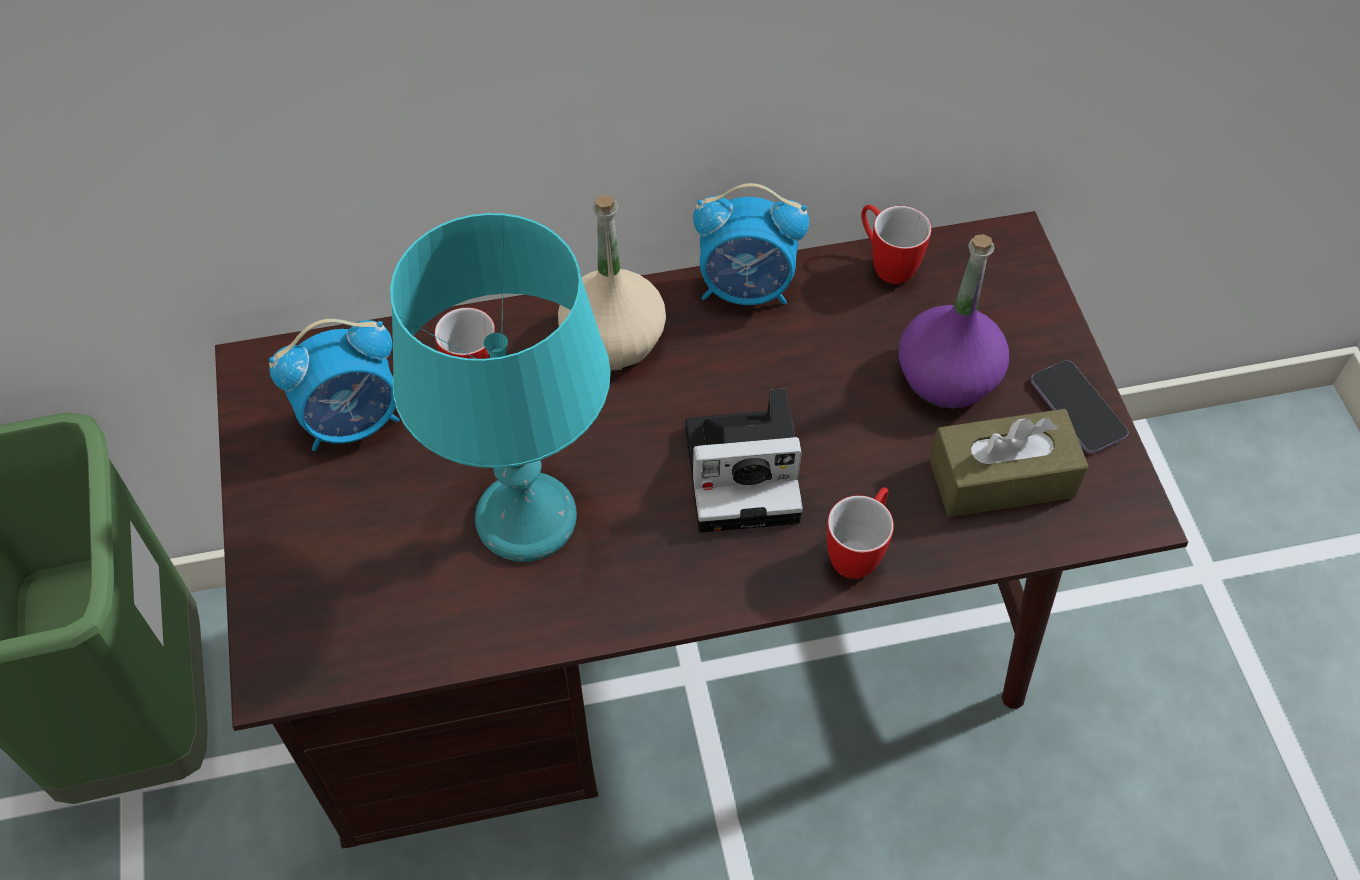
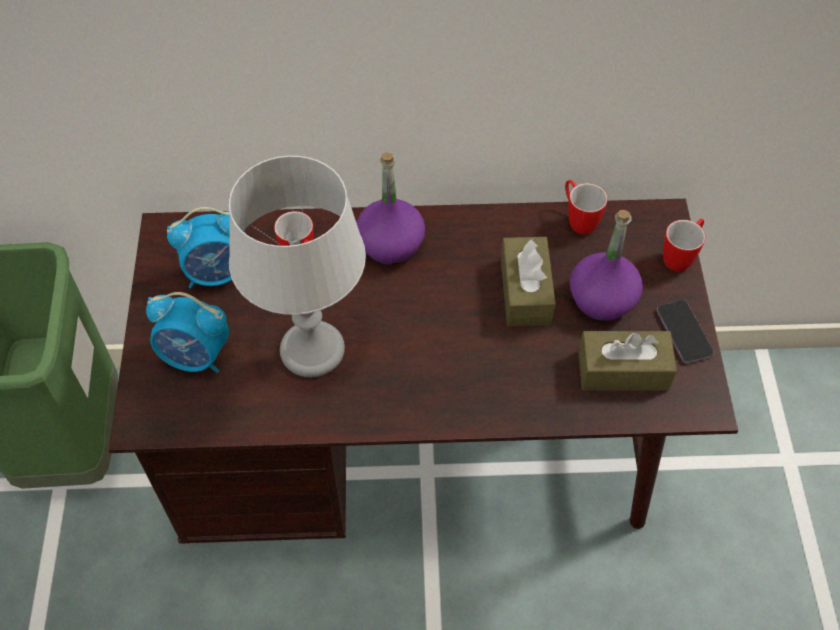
camera: 10 degrees right, 0 degrees up
turquoise table lamp [390,213,611,562] -> grey table lamp [229,156,366,377]
beige bottle [558,195,666,371] -> purple bottle [356,152,425,265]
camera [685,388,803,533] -> none
alarm clock [693,183,809,305] -> alarm clock moved to [146,292,229,373]
mug [827,487,894,579] -> mug moved to [663,219,705,271]
none -> brown tissue box [501,237,556,326]

